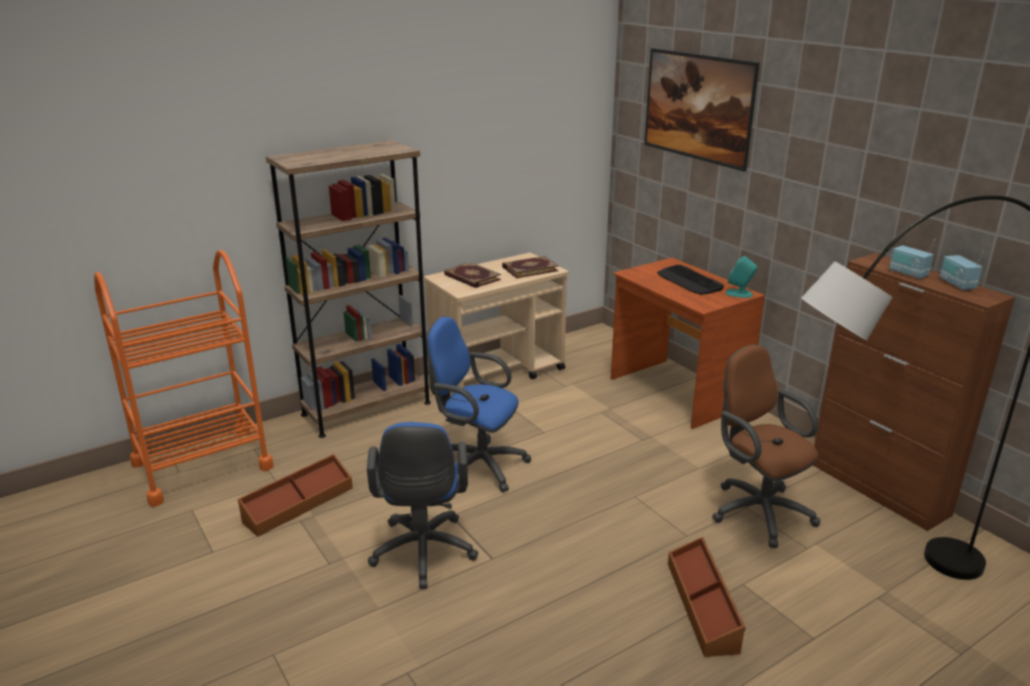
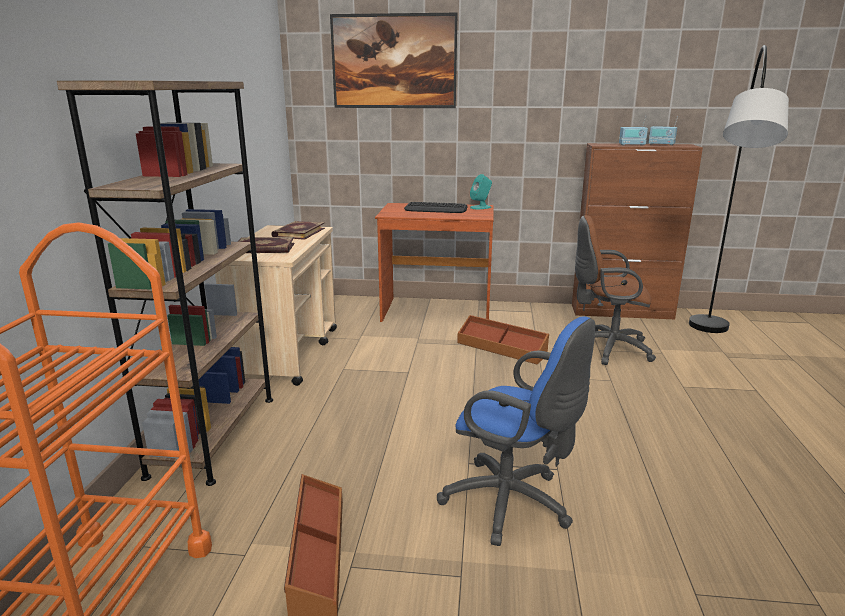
camera: 50 degrees left, 5 degrees down
blue office chair [426,316,532,492] -> none
brown storage box [668,537,745,657] -> brown storage box moved to [457,315,549,364]

